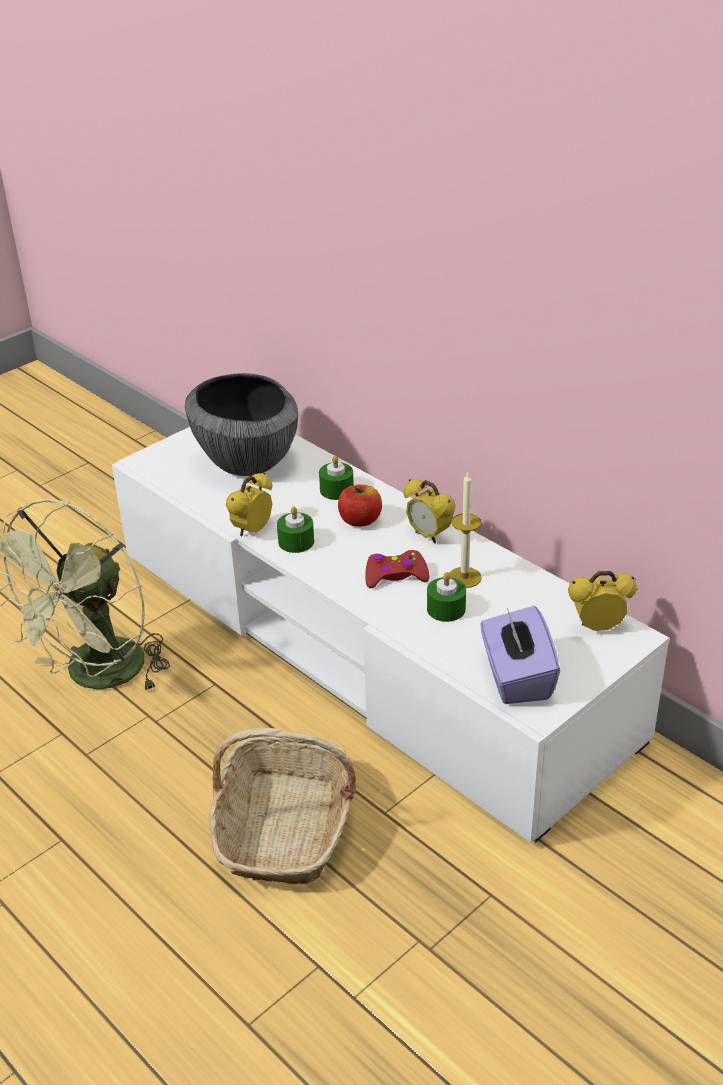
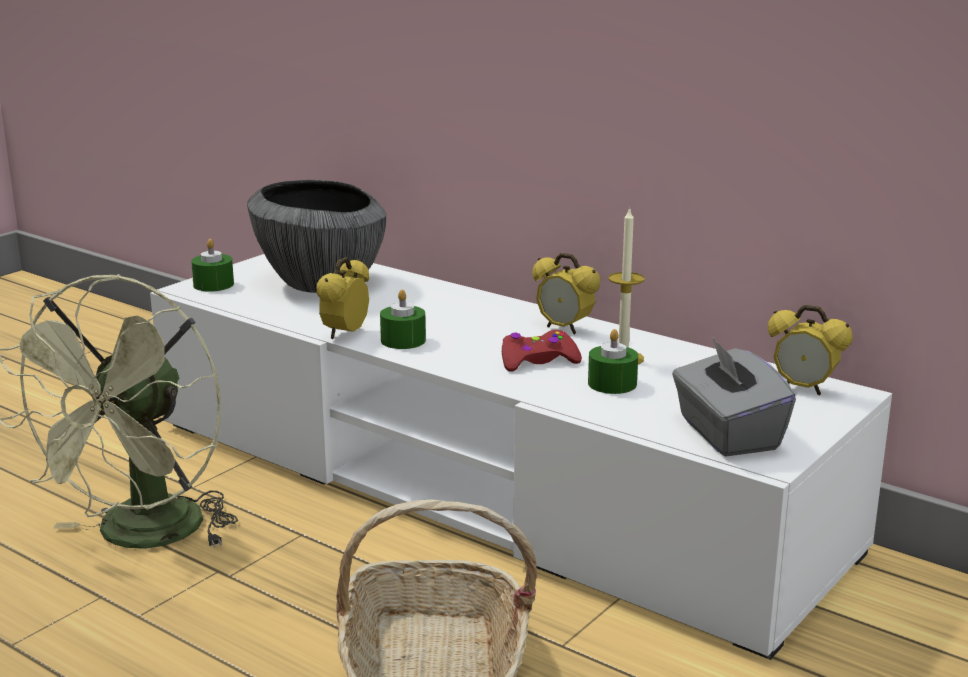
camera: 10 degrees left, 15 degrees down
green candle [319,455,354,500] -> green candle moved to [191,239,234,292]
apple [338,484,382,527] -> none
purple tissue box [481,606,560,704] -> grey tissue box [672,337,796,457]
alarm clock [568,571,637,631] -> alarm clock turned 135 degrees counterclockwise [768,305,853,395]

